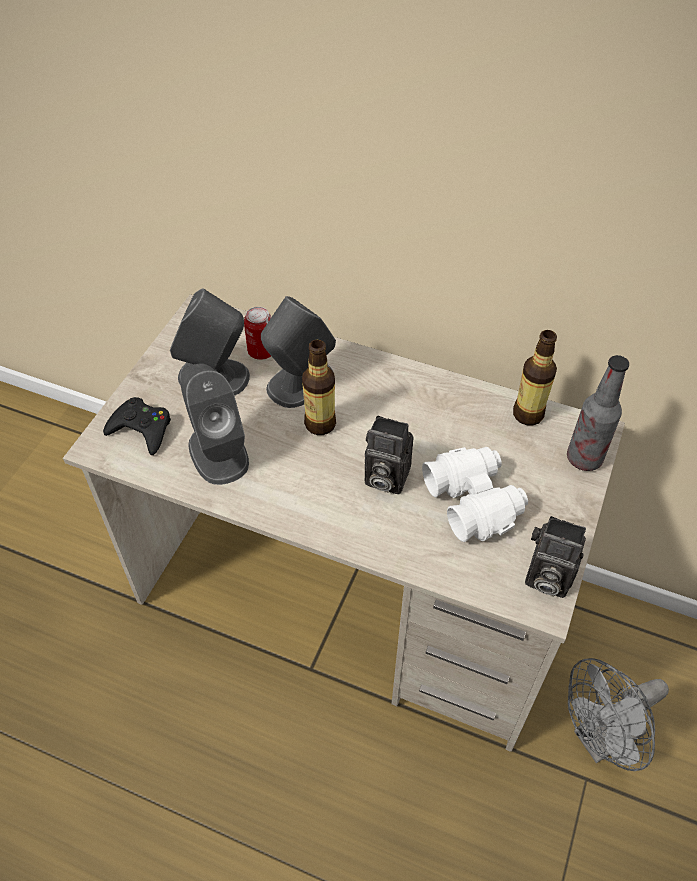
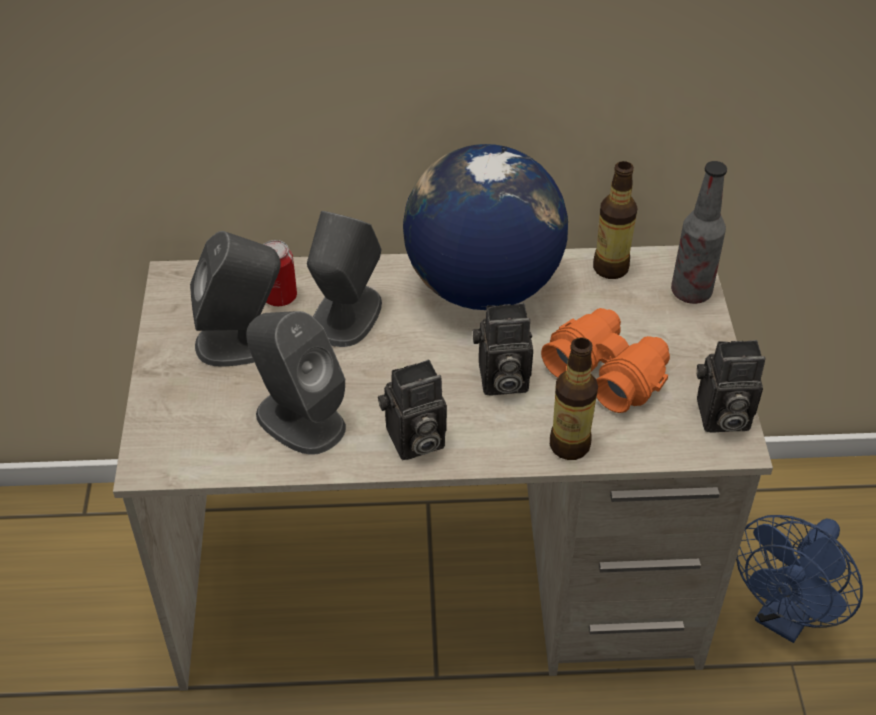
camera: 25 degrees left, 5 degrees down
black game controller [103,397,171,455] -> none
bottle [302,340,336,435] -> bottle moved to [550,337,598,460]
white binoculars [422,447,528,542] -> orange binoculars [541,308,670,413]
grey fan [568,658,669,771] -> blue fan [736,515,863,643]
none -> camera [378,360,447,460]
none -> globe [403,144,568,310]

